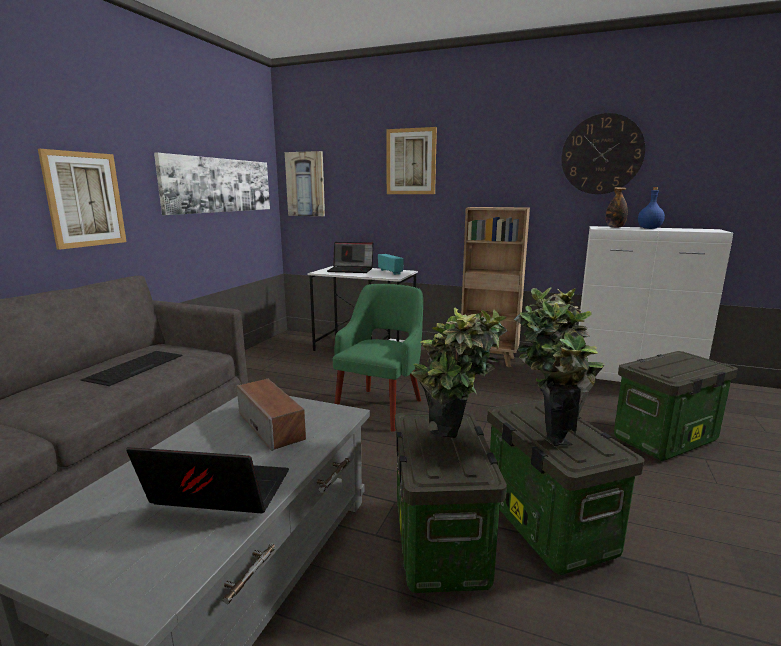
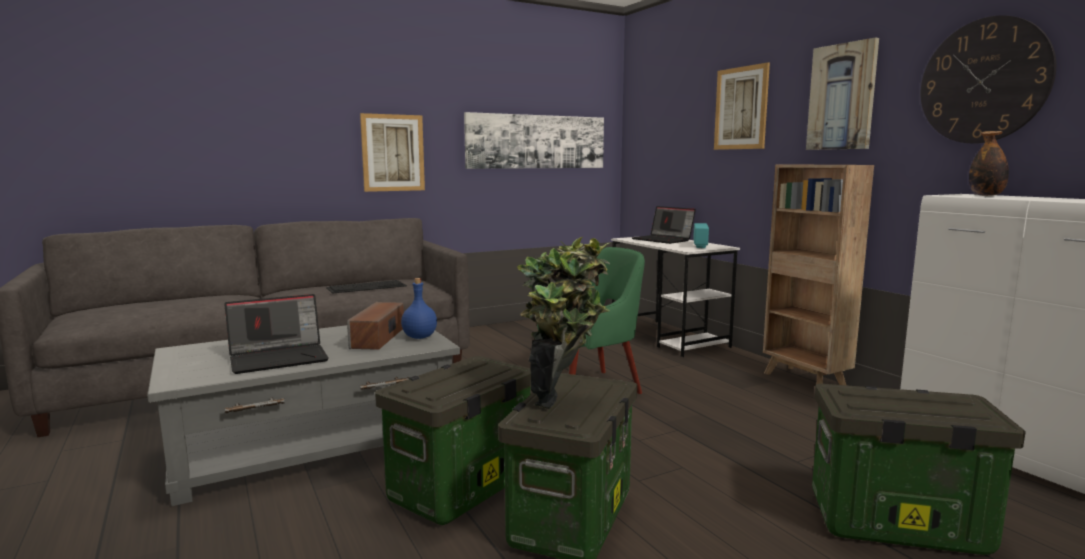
camera: 40 degrees right, 5 degrees down
laptop [126,447,289,513] -> laptop turned 105 degrees clockwise [224,294,329,374]
picture [285,151,325,216] -> picture moved to [806,37,879,150]
potted plant [411,308,507,438] -> none
blue bottle [638,187,665,229] -> blue bottle moved to [401,278,437,339]

